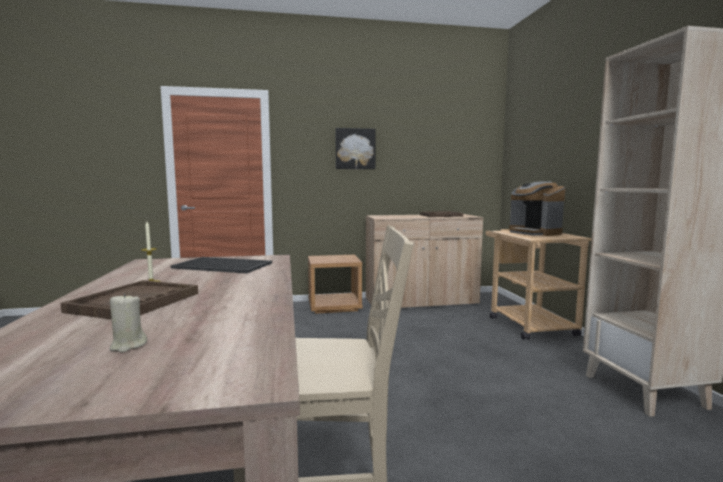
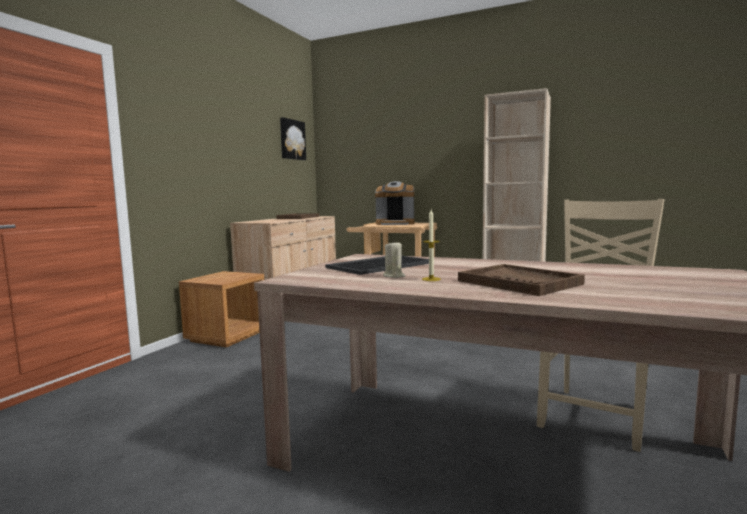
camera: 55 degrees left, 0 degrees up
beige candle [110,293,147,352] -> beige candle moved to [383,240,405,278]
picture [335,128,376,169] -> picture moved to [280,117,306,160]

